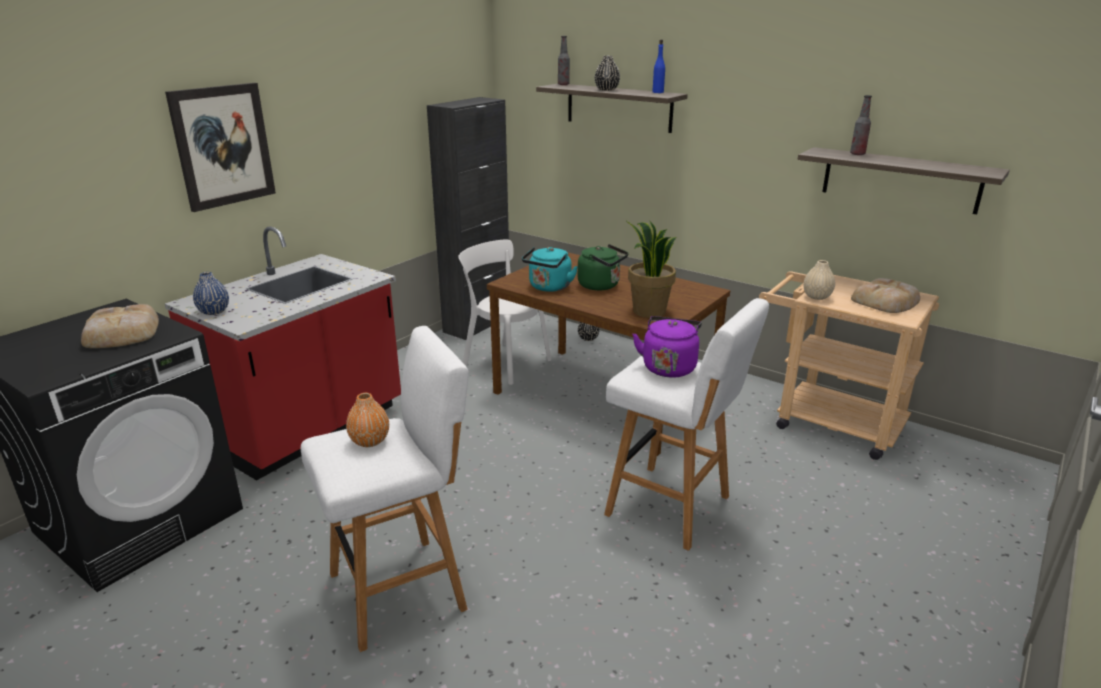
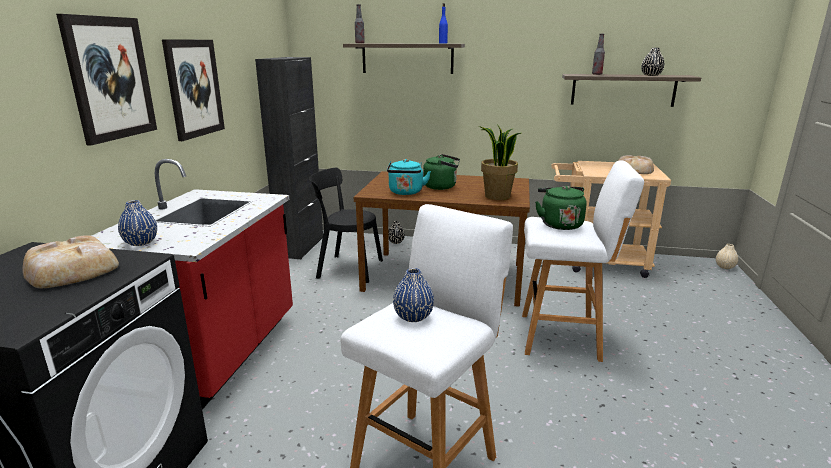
camera: 25 degrees left, 5 degrees down
orange vase [346,393,389,447] -> blue vase [393,268,434,322]
white chair [458,239,551,385] -> black chair [309,168,383,283]
black vase [595,56,620,91] -> black vase moved to [641,48,665,76]
purple kettle [633,316,702,378] -> green kettle [535,186,587,230]
beige vase [803,260,835,300] -> beige vase moved to [716,244,738,269]
none -> picture [162,39,225,141]

